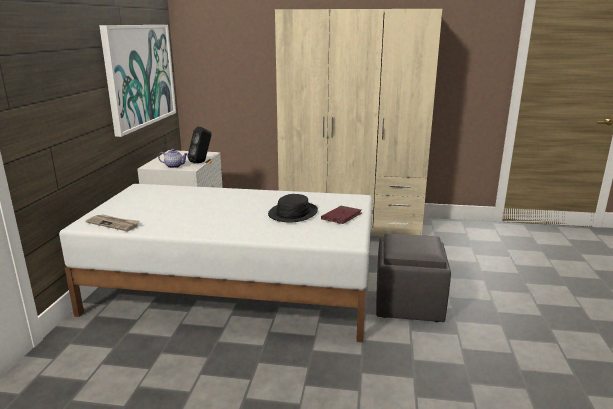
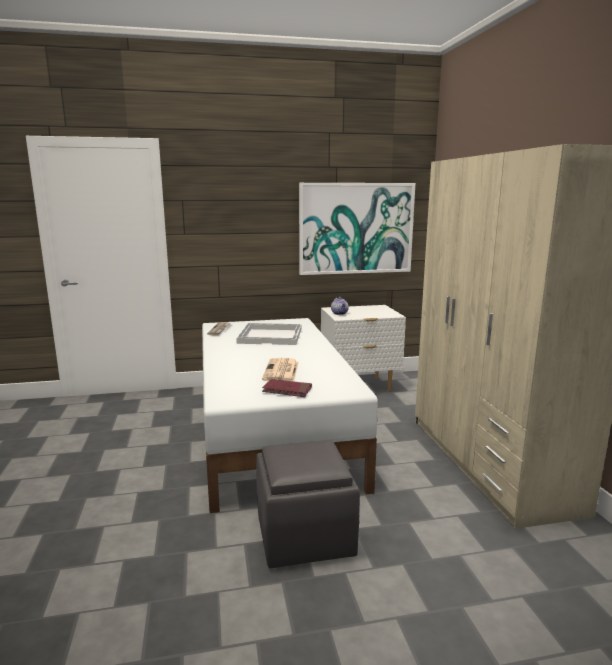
camera: 70 degrees right, 5 degrees down
black speaker [188,127,212,163] -> none
black hat [268,194,318,223] -> newspaper [262,358,299,381]
none -> white tray [236,323,301,345]

